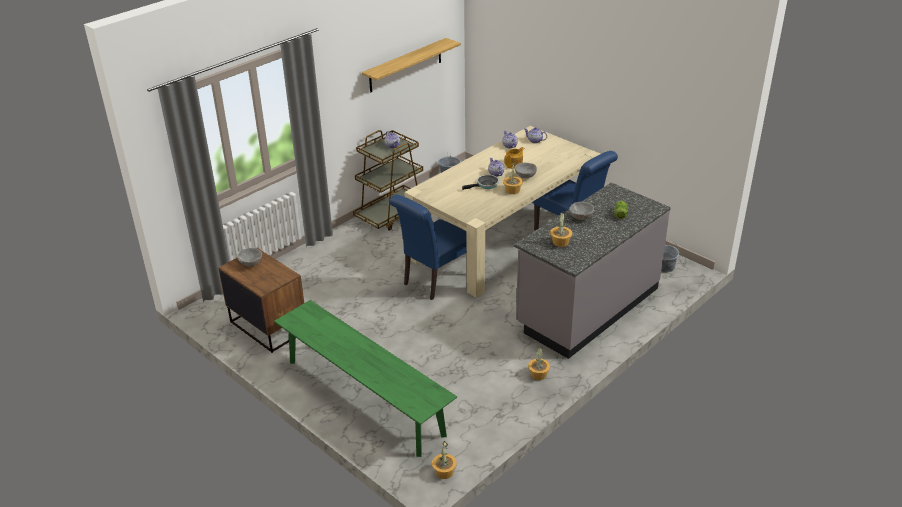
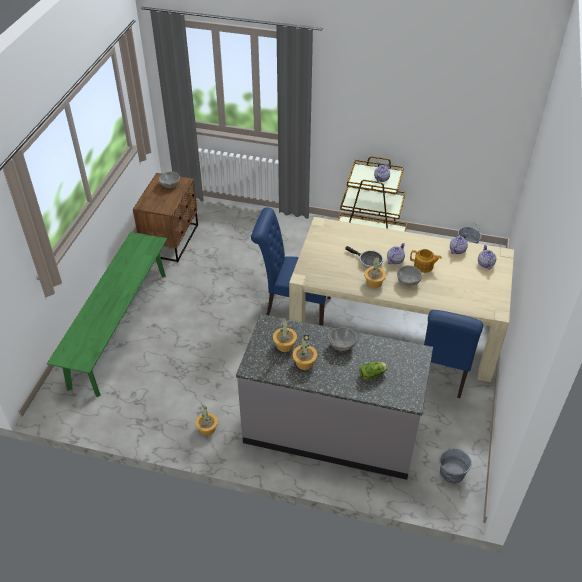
camera: 60 degrees right, 10 degrees up
shelf [362,38,461,92] -> none
potted plant [432,440,457,479] -> potted plant moved to [292,335,317,370]

